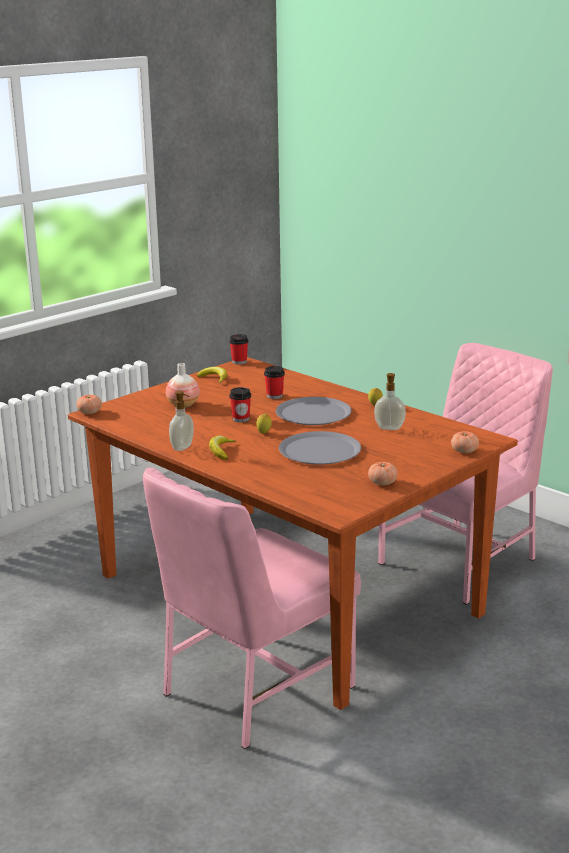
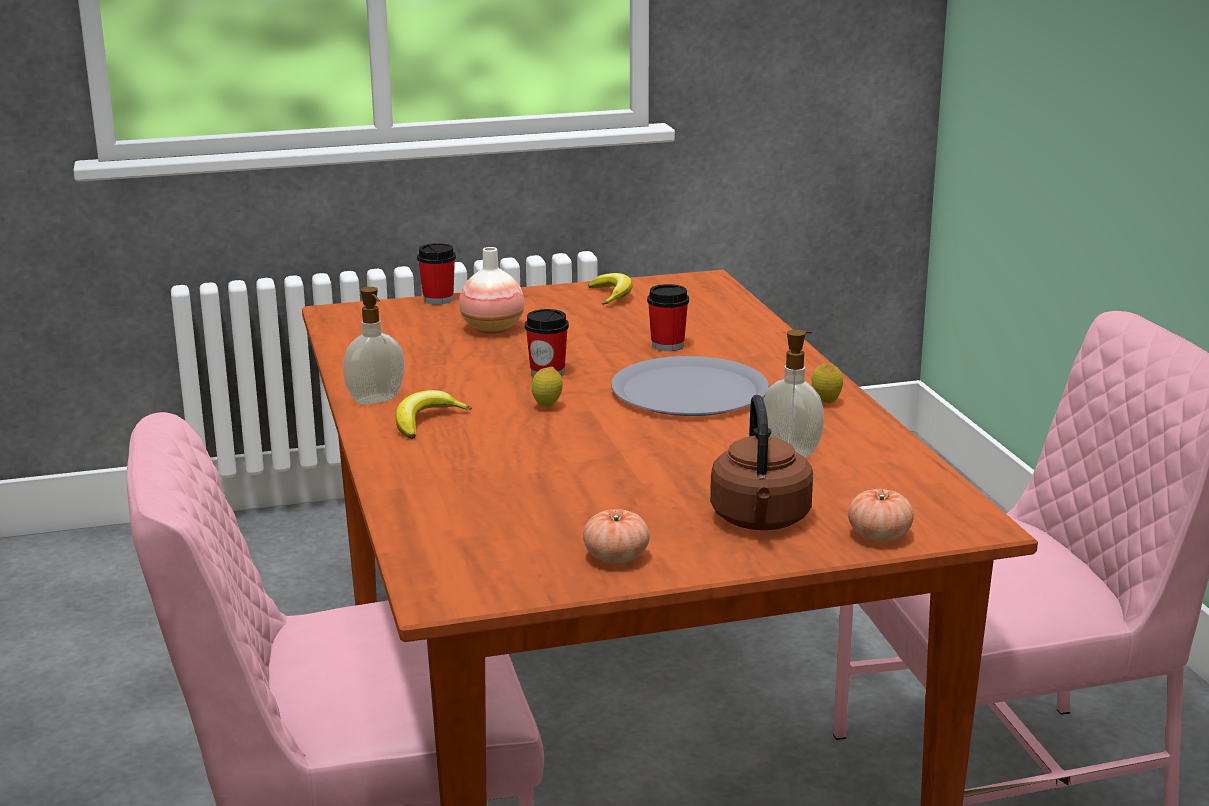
camera: 30 degrees right, 0 degrees up
tomato [76,395,102,414] -> none
cup [229,334,248,365] -> cup moved to [417,243,456,305]
grey plate [279,431,361,465] -> none
none -> brown kettle [710,395,813,530]

